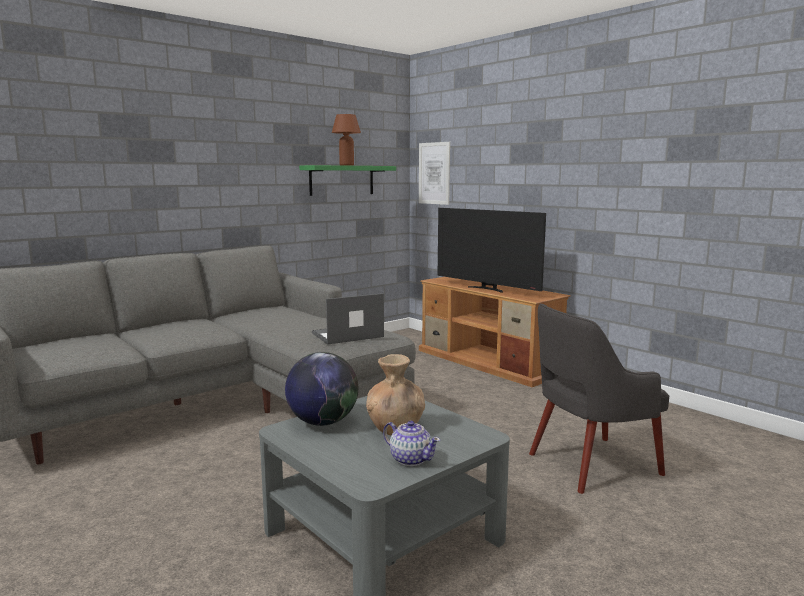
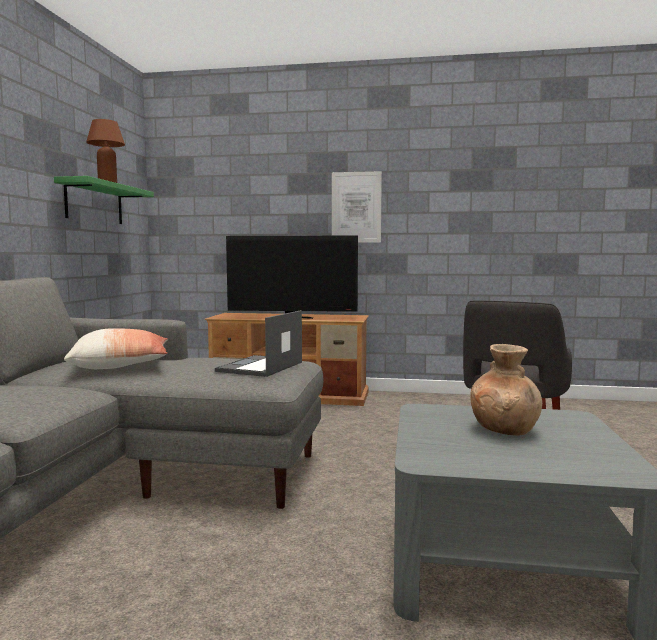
camera: 40 degrees left, 5 degrees down
globe [285,352,358,426] -> none
teapot [383,421,440,466] -> none
picture [419,142,450,205] -> picture moved to [332,171,382,243]
none -> pillow [64,328,168,369]

